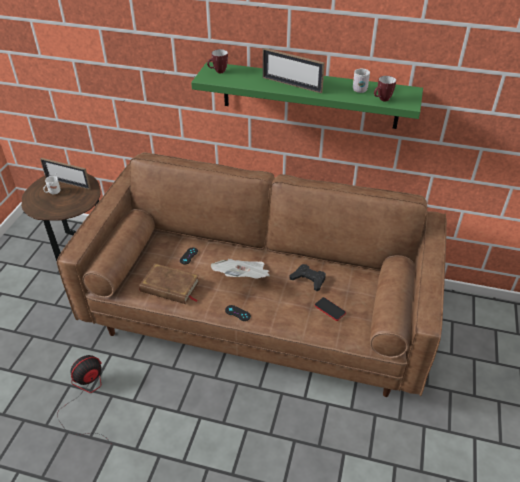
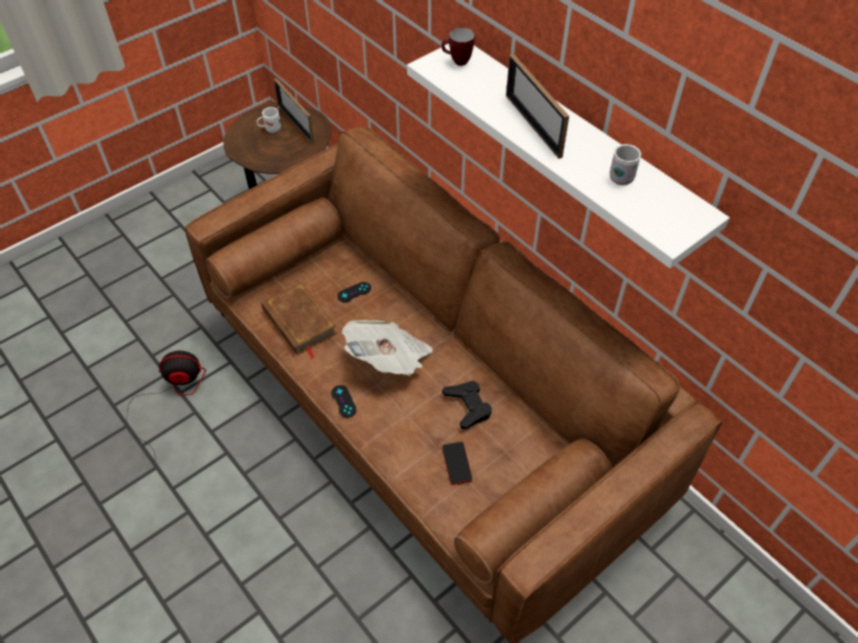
camera: 35 degrees right, 10 degrees up
green shelf [191,62,423,129] -> white shelf [407,44,730,268]
mug [374,76,396,101] -> none

